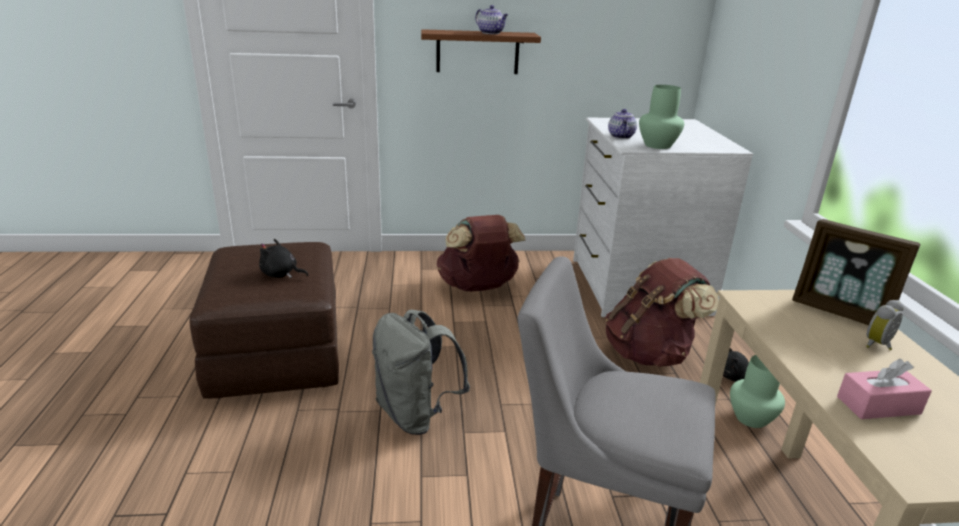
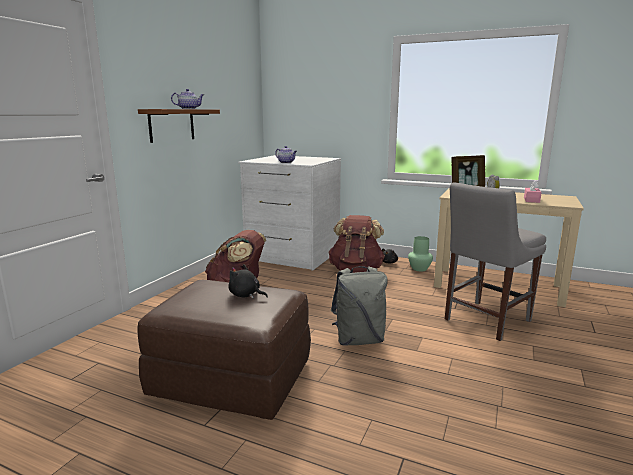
camera: 60 degrees left, 10 degrees down
black plush toy [259,239,308,278] -> black plush toy turned 75 degrees clockwise [228,264,268,299]
green vase [639,85,684,149] -> none

